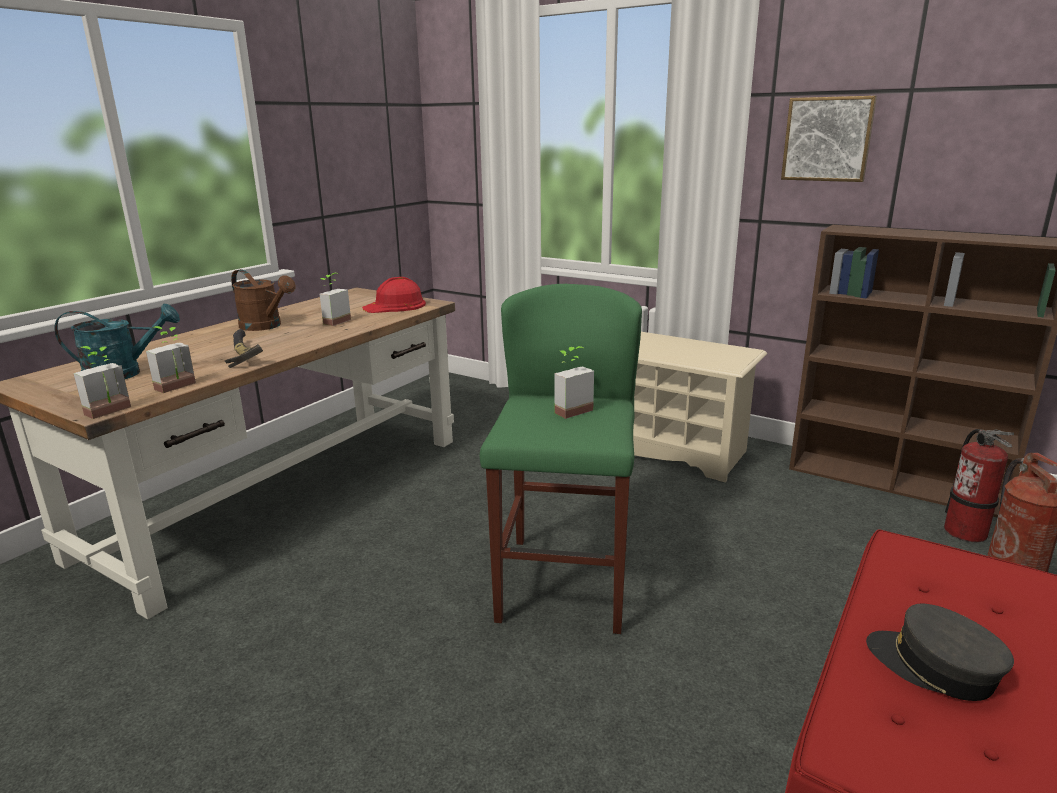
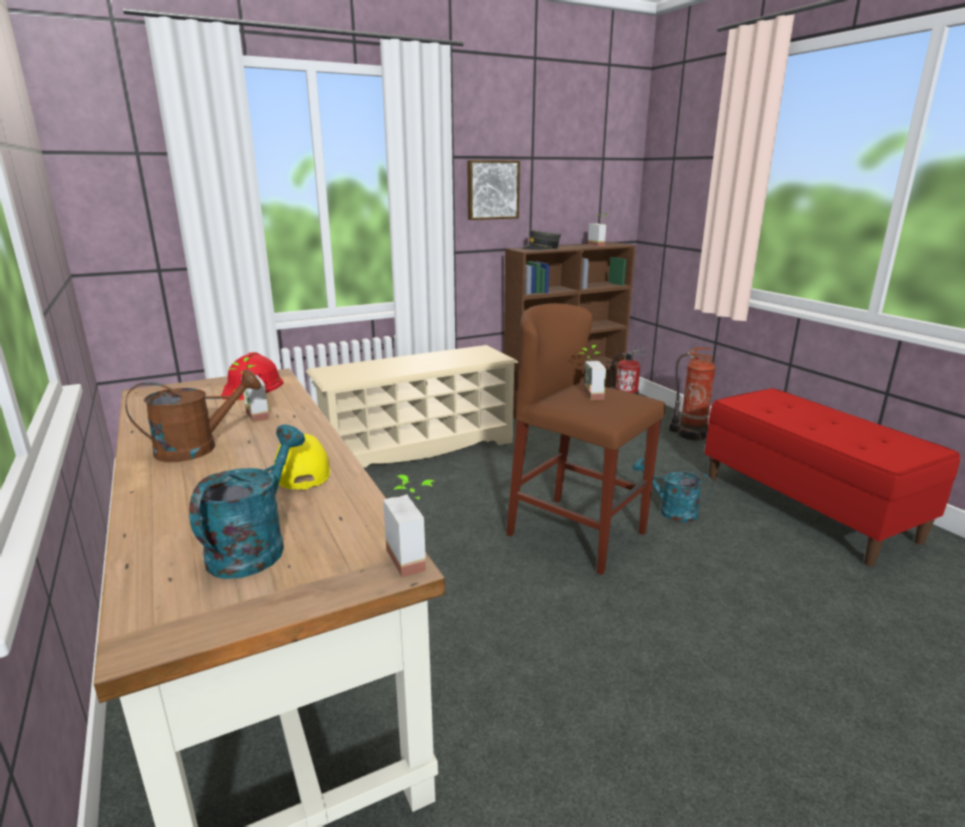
camera: 60 degrees left, 0 degrees up
potted plant [146,326,196,393] -> potted plant moved to [588,212,609,246]
hammer [225,329,263,368] -> yellow cap [274,434,330,490]
green stool [480,284,642,634] -> brown stool [506,303,665,575]
grey cap [866,604,1014,701] -> grey cap moved to [521,230,561,250]
none -> turquoise watering can [632,458,713,523]

